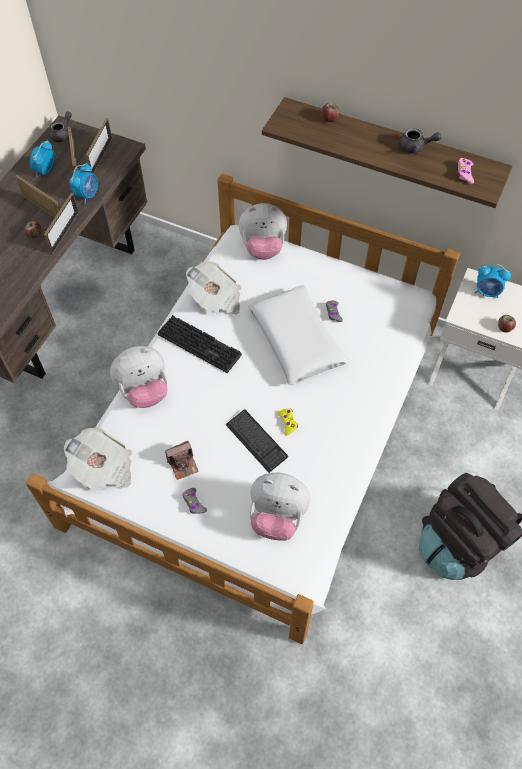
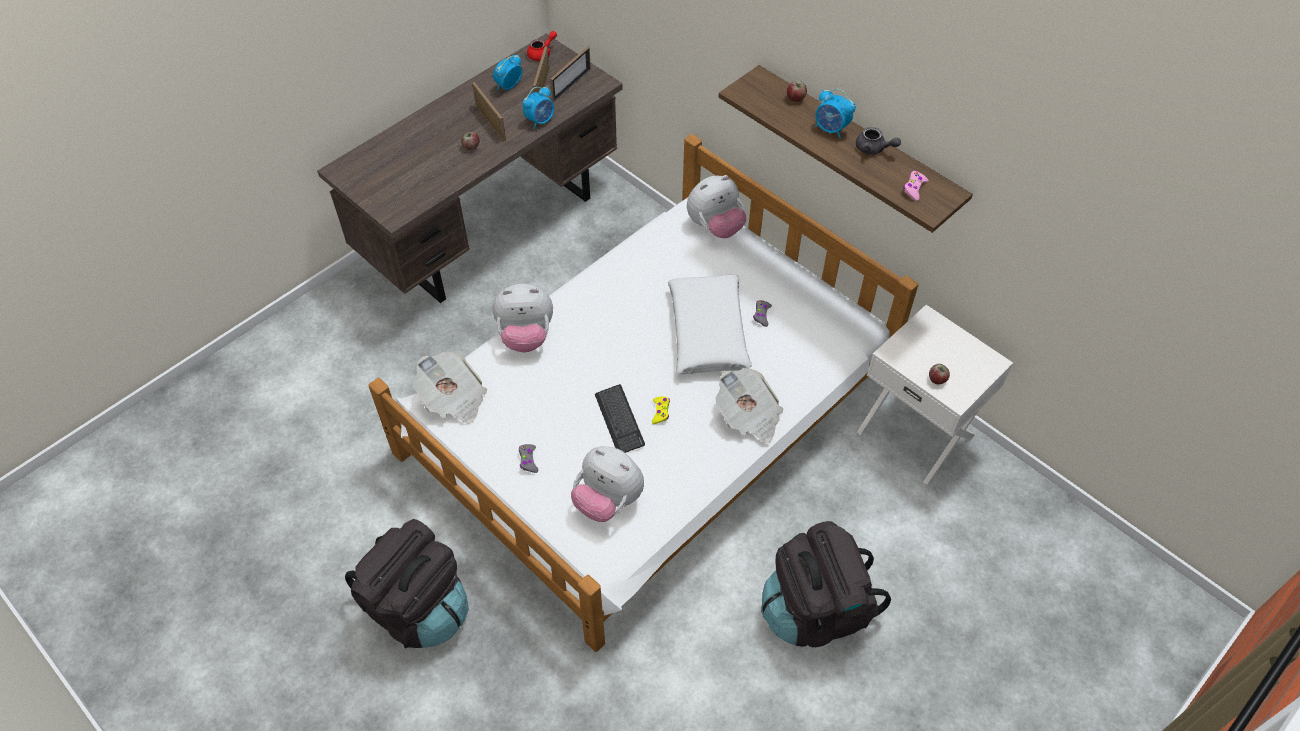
camera: 20 degrees right, 5 degrees down
picture frame [44,193,79,255] -> none
grey teapot [49,111,72,142] -> red teapot [527,31,557,61]
keyboard [157,315,242,373] -> none
camera [165,440,199,480] -> none
newspaper [186,262,241,314] -> newspaper moved to [716,368,784,443]
plush toy [239,203,287,260] -> plush toy turned 45 degrees counterclockwise [687,175,747,238]
alarm clock [475,264,511,298] -> alarm clock moved to [815,89,856,138]
none -> black backpack [345,519,469,648]

